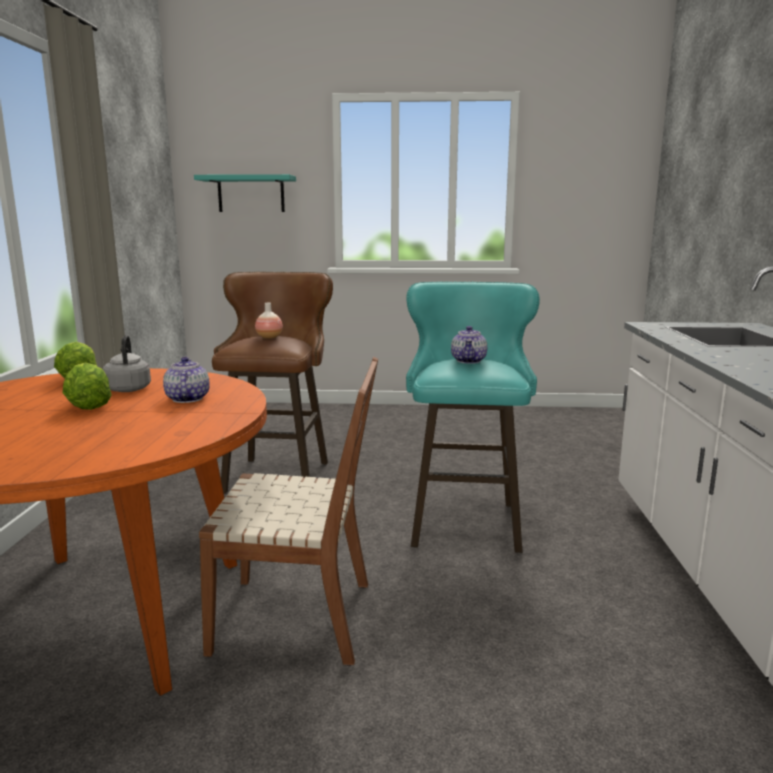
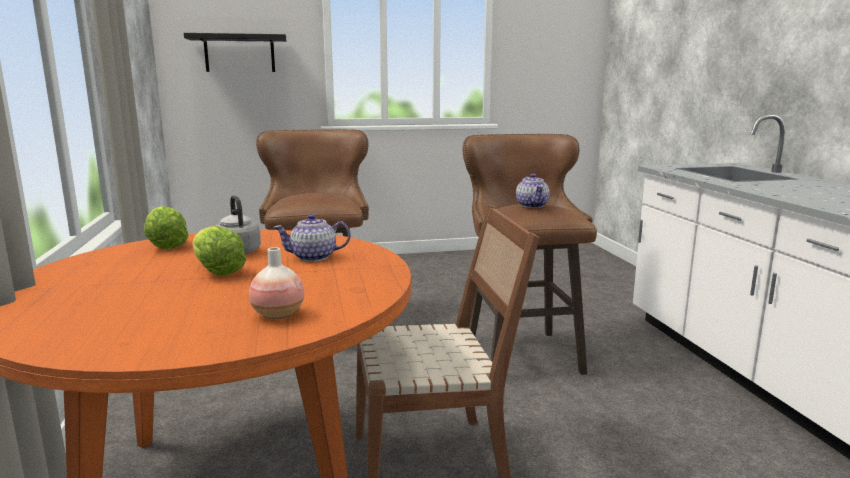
camera: 15 degrees left, 0 degrees up
teapot [163,357,210,403] -> teapot turned 75 degrees counterclockwise [273,214,351,262]
turquoise shelf [194,174,296,212] -> black shelf [184,33,286,72]
vase [255,303,283,339] -> vase moved to [249,247,304,319]
turquoise stool [406,281,540,553] -> brown stool [462,134,597,375]

